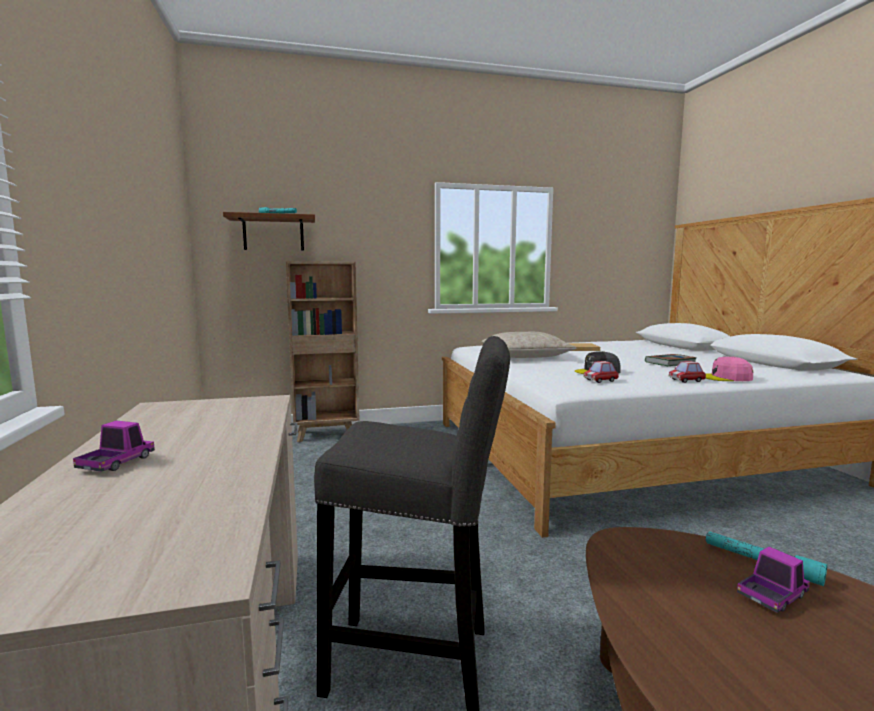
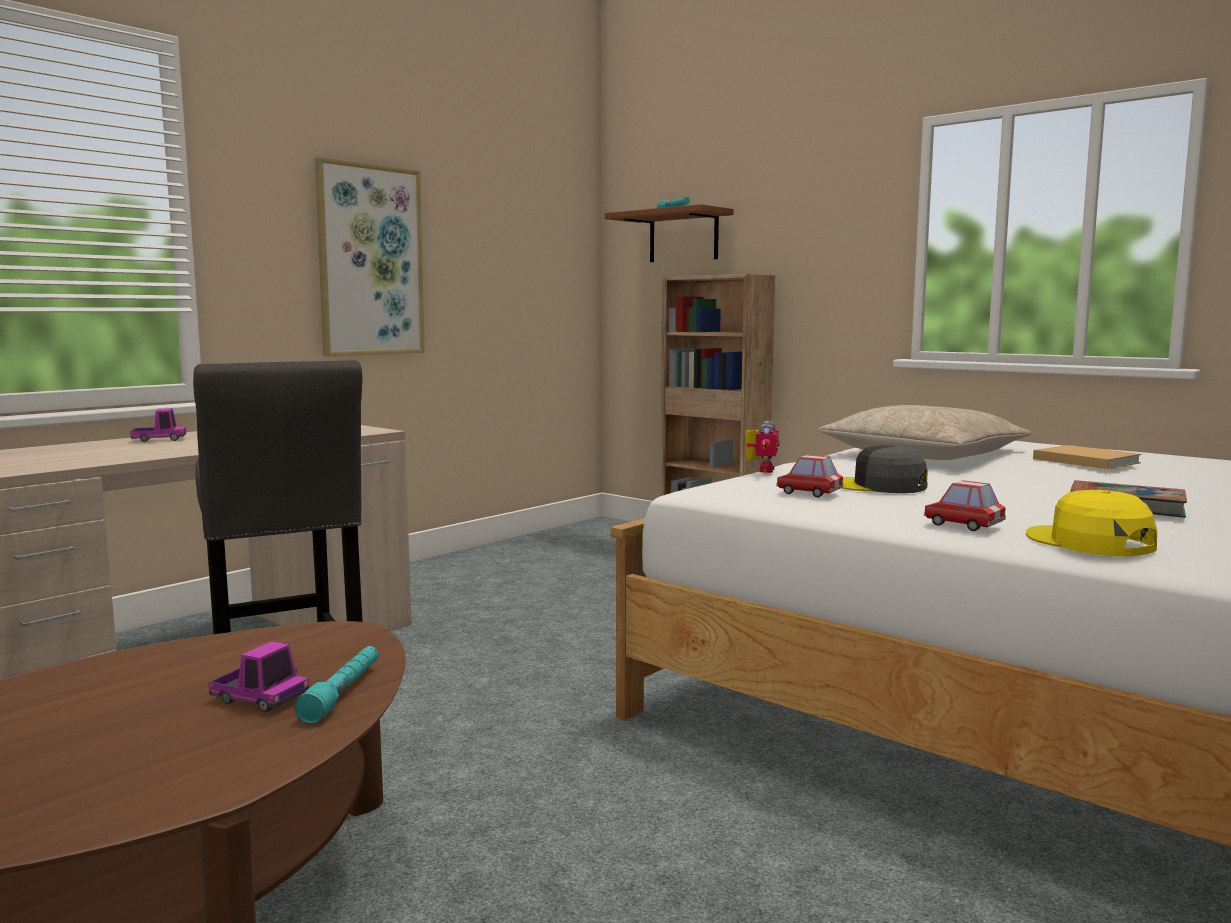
camera: 55 degrees right, 0 degrees up
pink cap [706,357,753,381] -> yellow cap [1026,490,1157,557]
none -> picture [315,157,425,356]
none -> toy robot [746,420,779,473]

